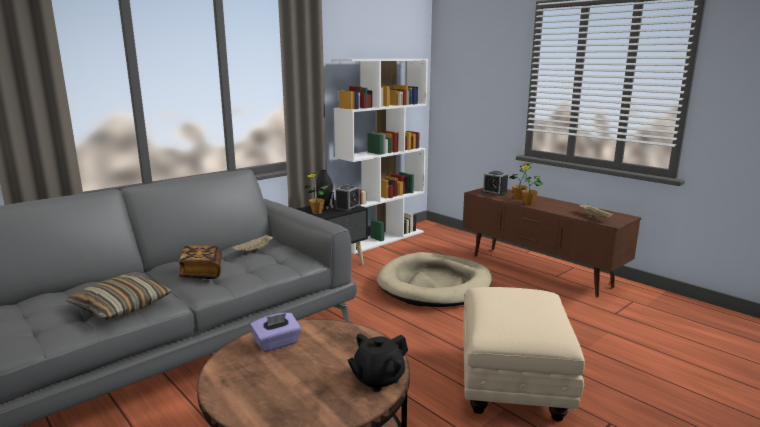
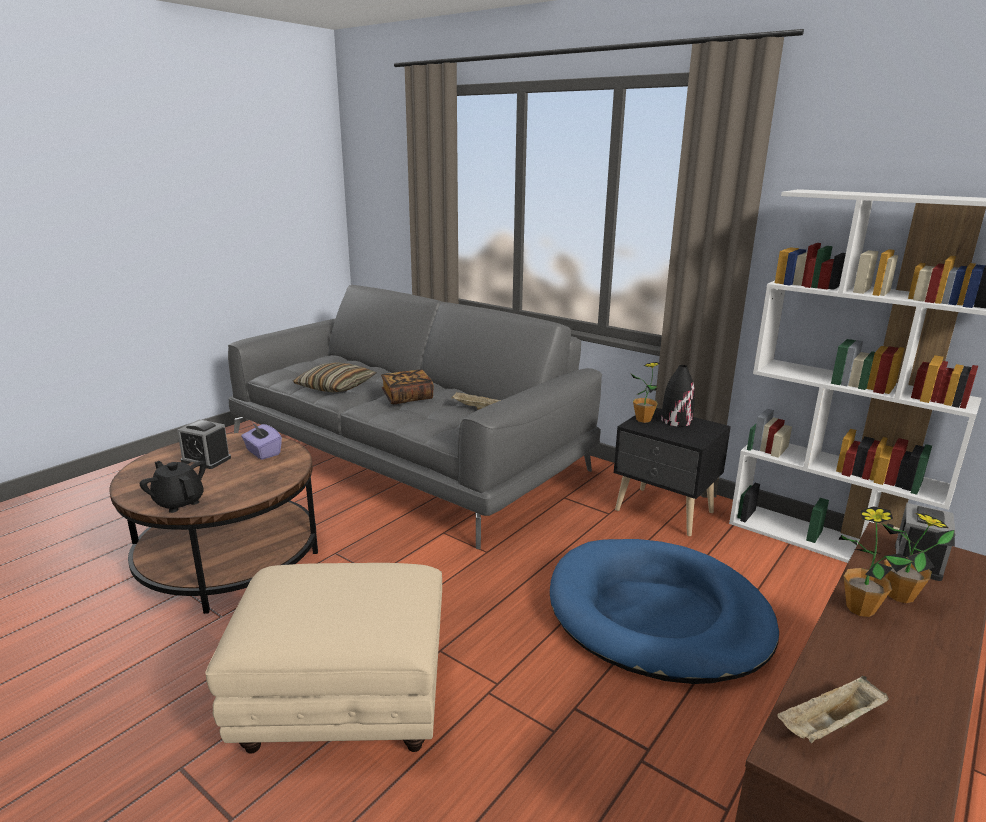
camera: 80 degrees right, 5 degrees up
alarm clock [335,185,360,212] -> alarm clock moved to [177,420,231,469]
beige dog bed [376,252,492,307] -> blue dog bed [550,539,779,684]

